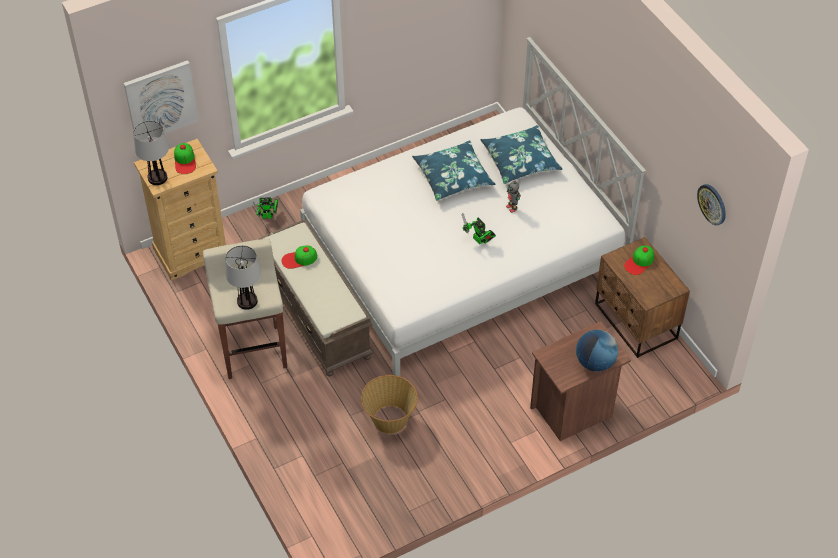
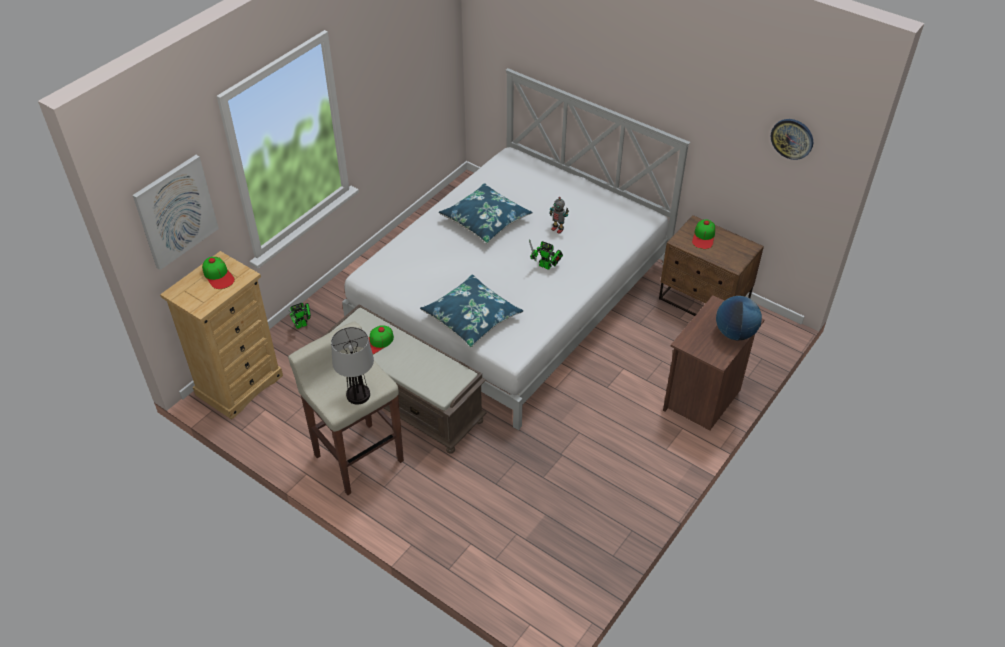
camera: 25 degrees left, 5 degrees down
table lamp [133,121,169,185] -> none
basket [361,375,418,434] -> none
blue pillow [480,125,562,184] -> blue pillow moved to [420,275,523,347]

